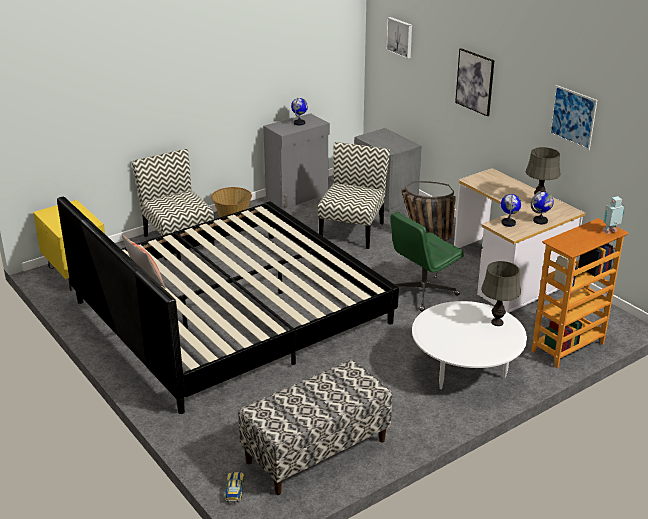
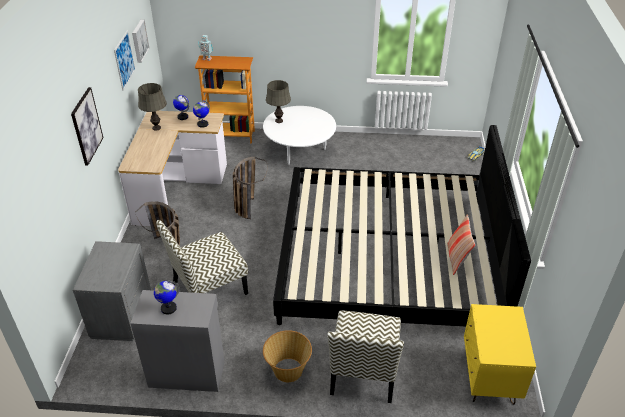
camera: 140 degrees left, 10 degrees up
bench [238,360,392,495] -> none
picture [386,17,412,59] -> picture moved to [132,19,150,63]
green office chair [391,212,464,312] -> basket [233,157,268,219]

